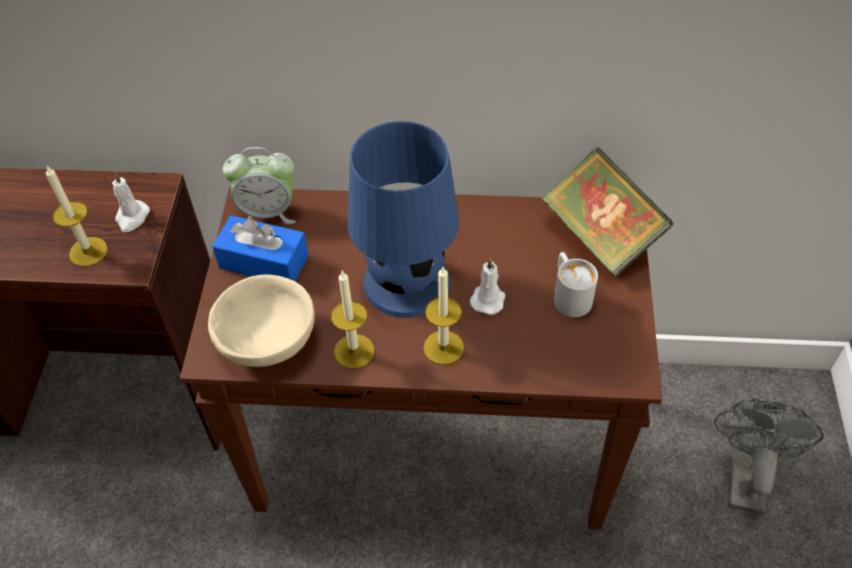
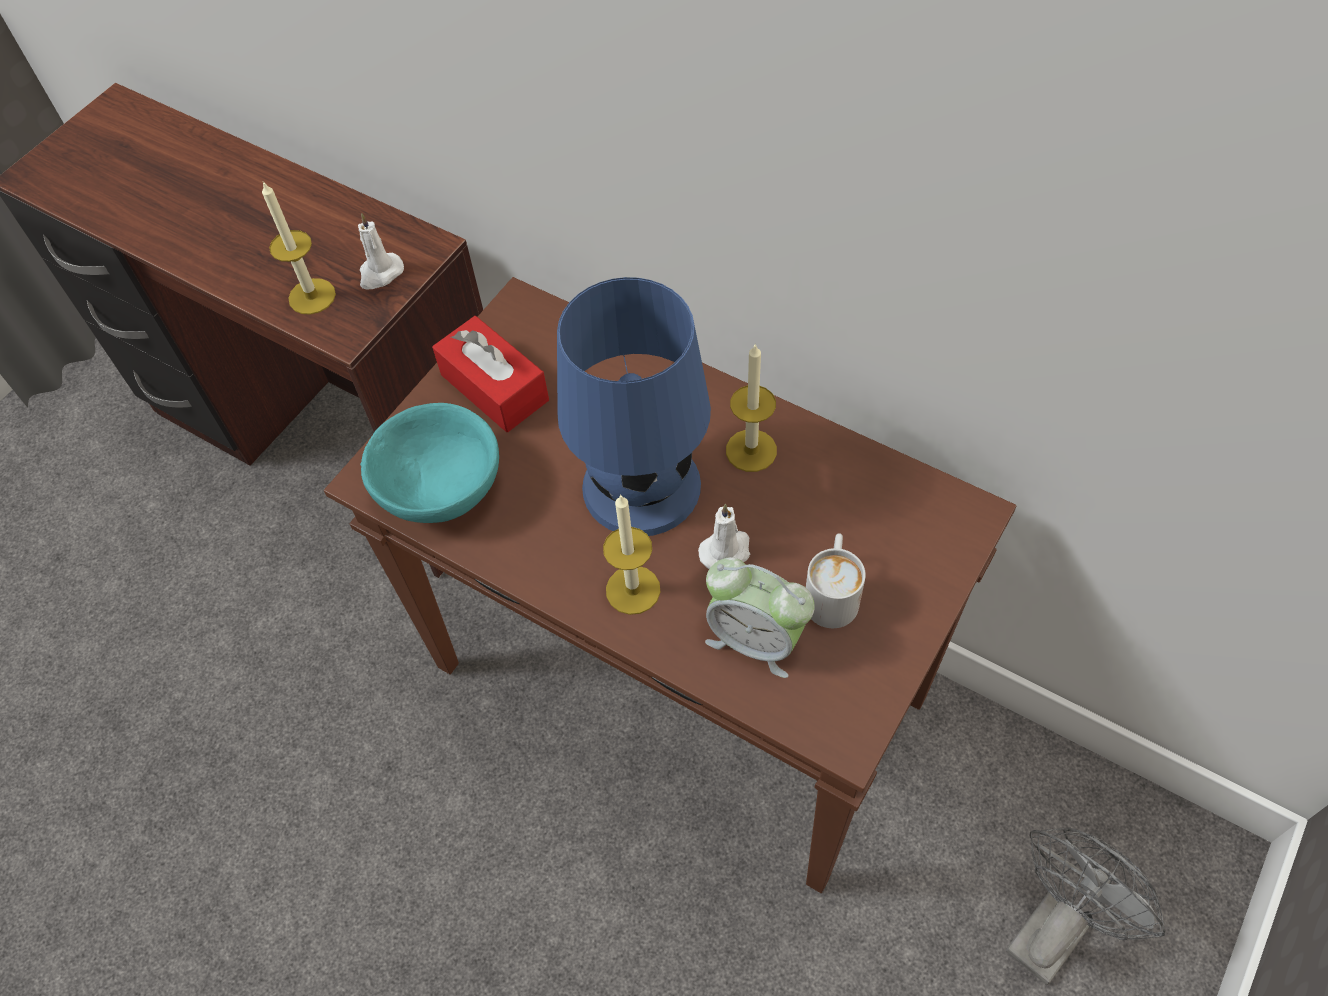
camera: 30 degrees right, 5 degrees up
beige bowl [208,275,315,367] -> turquoise bowl [360,403,499,523]
blue tissue box [212,215,308,281] -> red tissue box [432,316,549,432]
alarm clock [223,147,296,224] -> alarm clock moved to [705,557,815,678]
candle [331,270,374,368] -> candle moved to [726,343,777,472]
book [541,148,673,277] -> none

